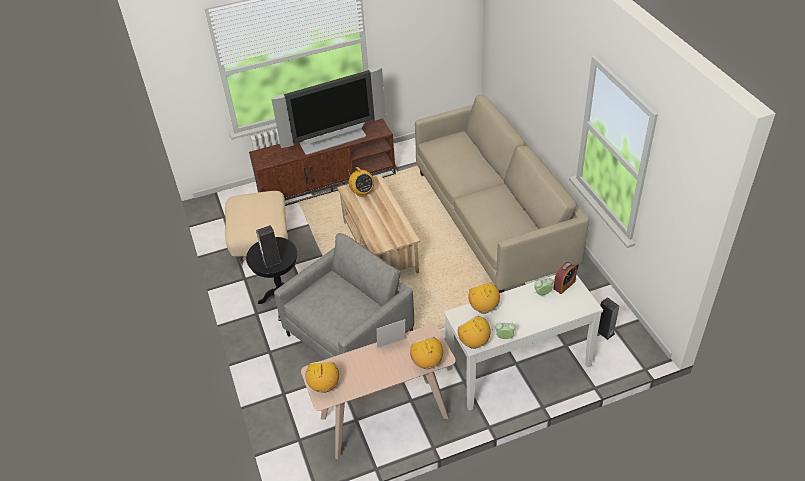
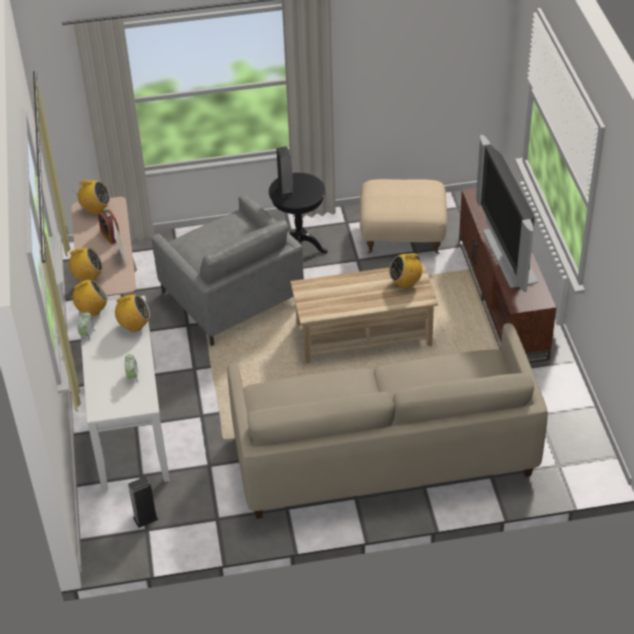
camera: 100 degrees right, 0 degrees up
alarm clock [554,262,577,294] -> alarm clock moved to [98,209,120,244]

